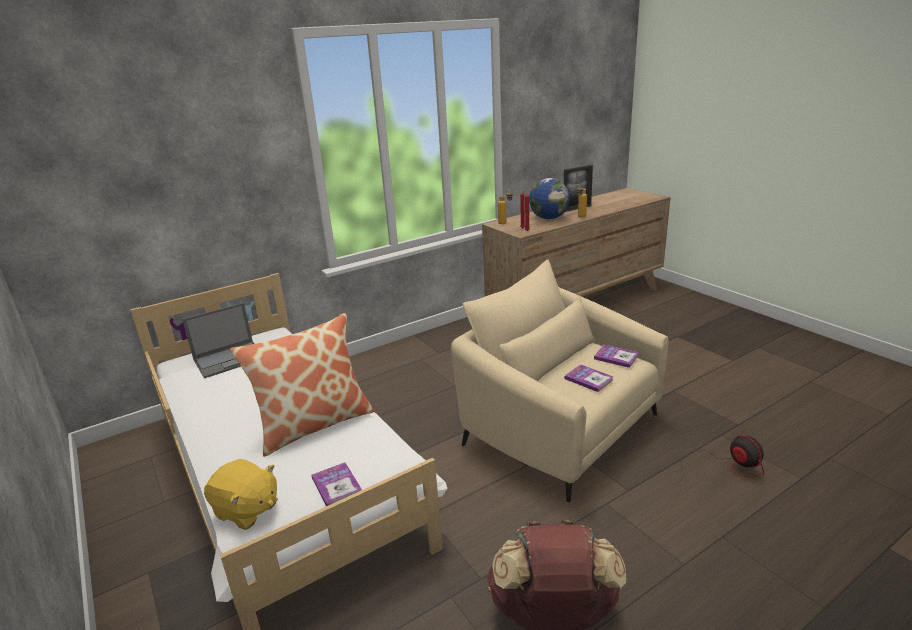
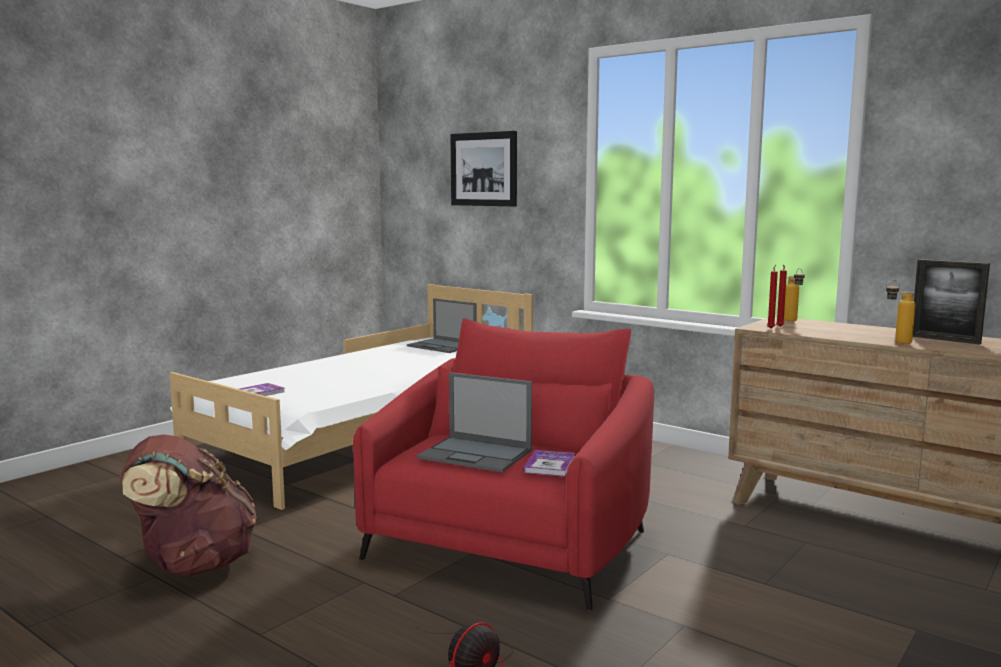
camera: 70 degrees right, 15 degrees down
yellow plush toy [204,459,278,530] -> none
pillow [230,313,374,457] -> none
beige armchair [451,259,669,503] -> red armchair [353,318,654,612]
globe [529,178,570,219] -> none
book [565,364,614,392] -> laptop [417,372,532,472]
none -> picture [450,131,517,206]

